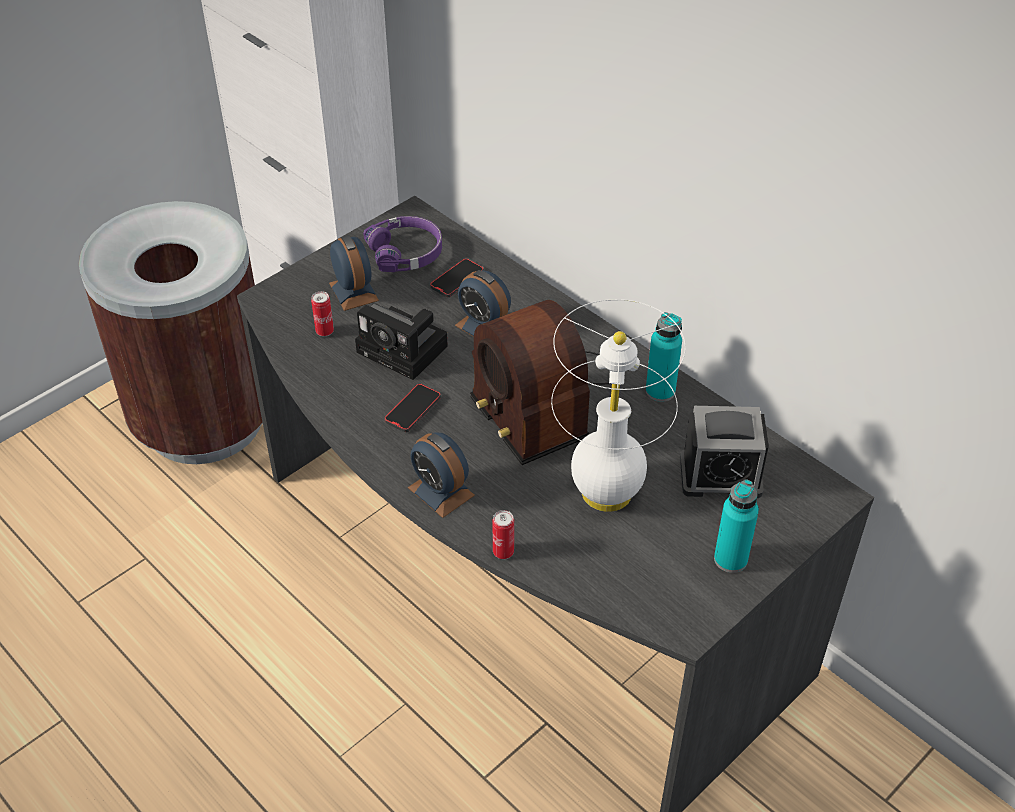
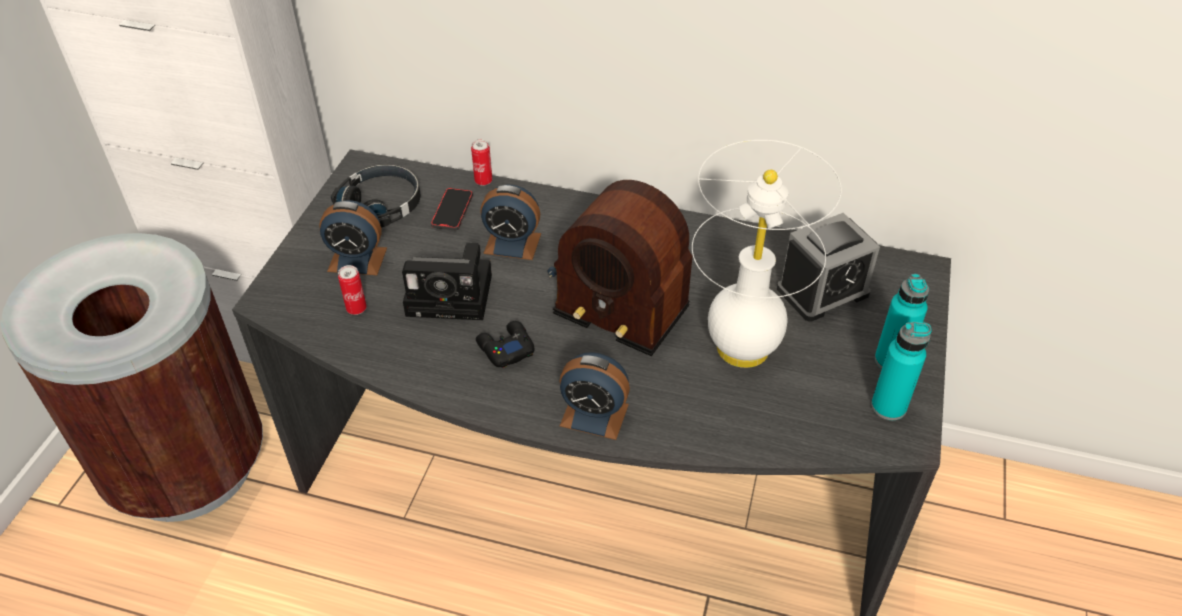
camera: 30 degrees left, 0 degrees up
alarm clock [329,235,379,311] -> alarm clock turned 150 degrees clockwise [319,200,387,275]
purple headphones [363,216,442,272] -> black headphones [331,164,421,228]
phone [384,384,441,432] -> black game controller [476,321,535,368]
can [492,510,514,559] -> can moved to [471,139,492,186]
turquoise bottle [646,312,682,402] -> turquoise bottle moved to [871,322,932,420]

